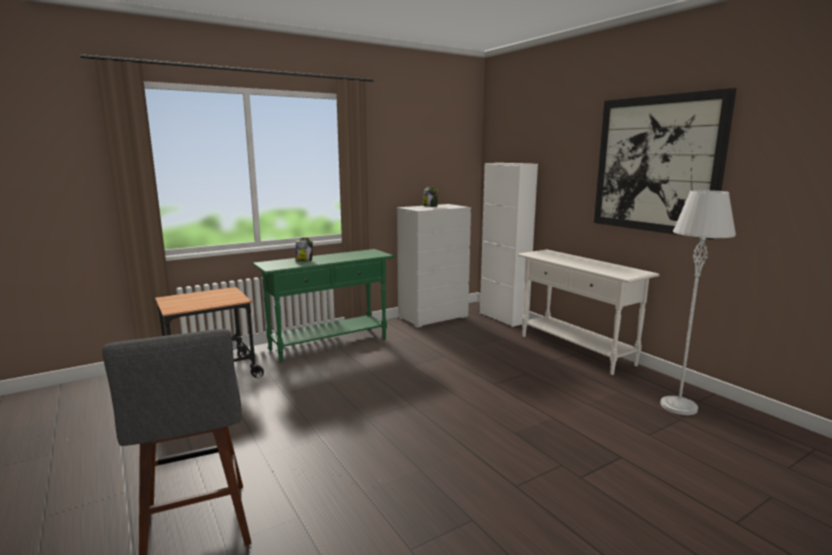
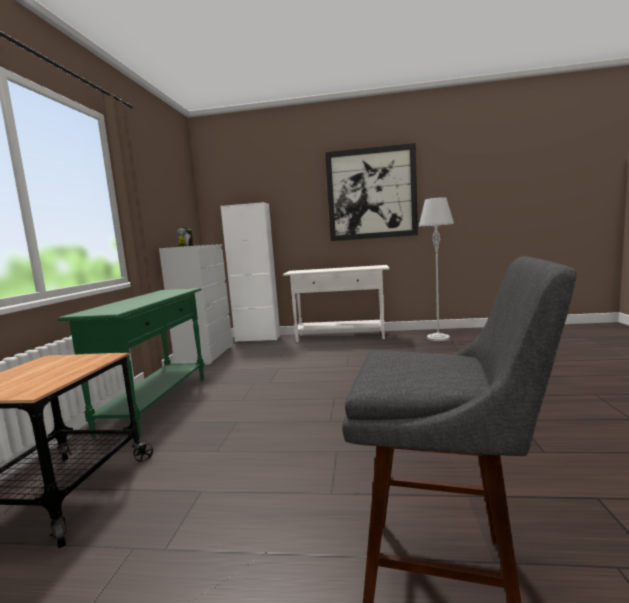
camera: 50 degrees left, 5 degrees down
jar [295,238,313,262] -> none

